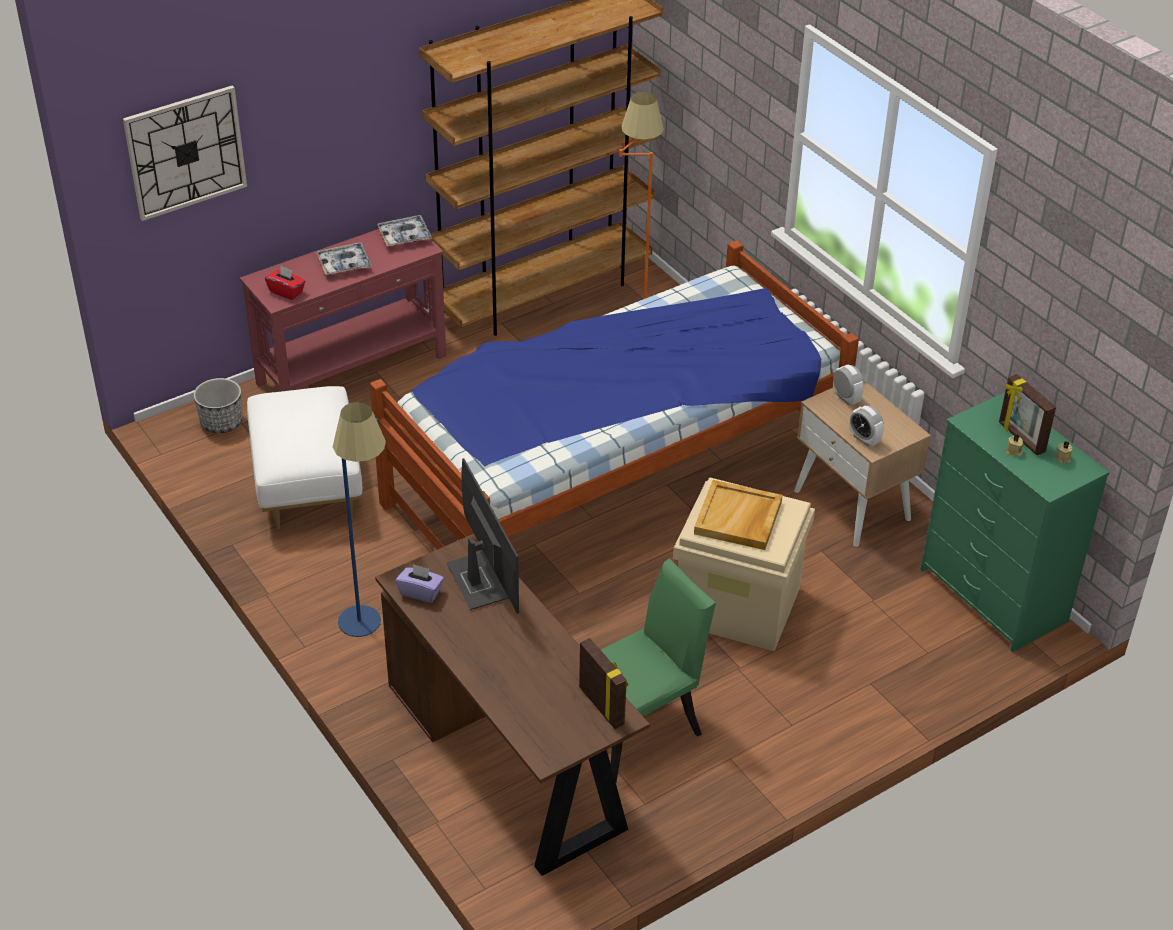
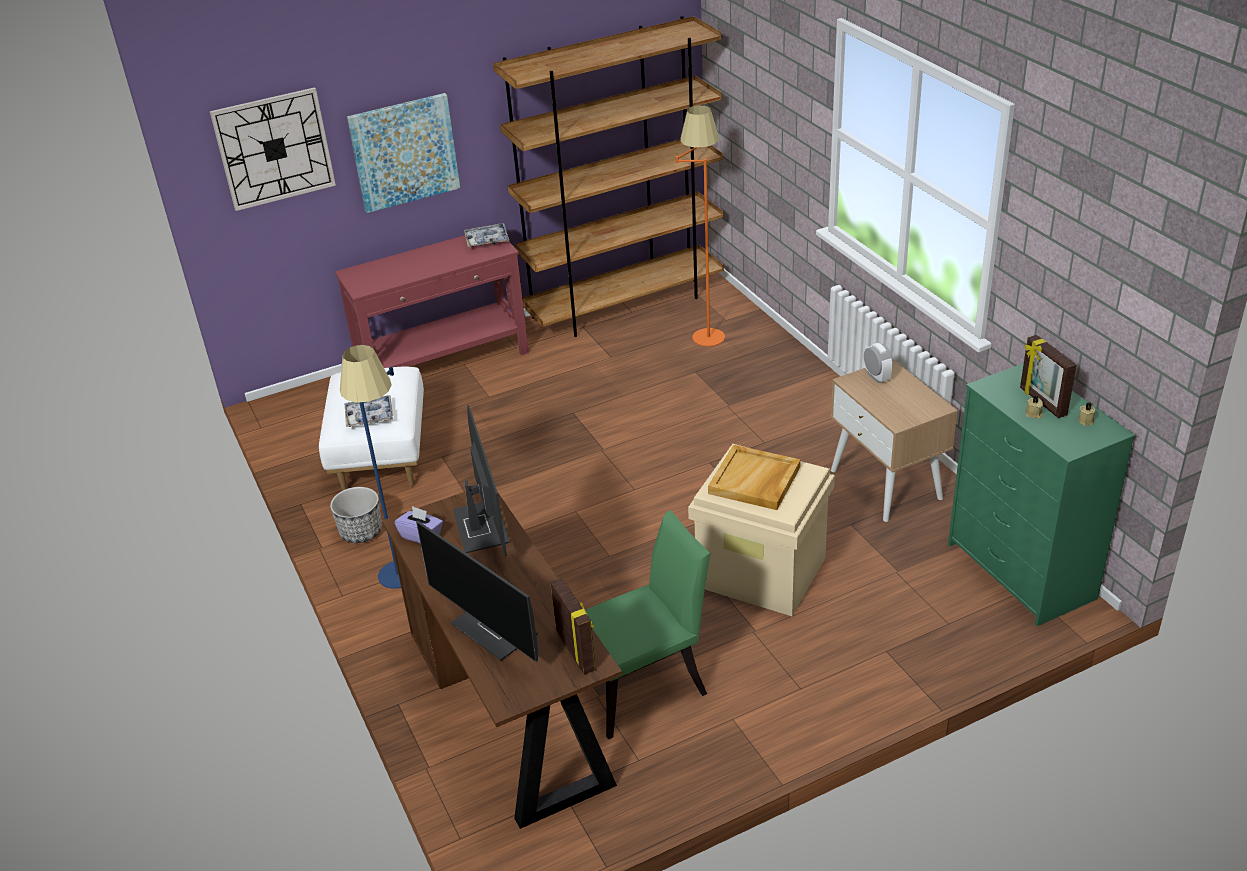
camera: 10 degrees right, 5 degrees down
planter [194,378,243,433] -> planter moved to [330,487,382,543]
red tissue box [265,266,305,300] -> none
tray [317,243,372,275] -> tray moved to [345,395,393,427]
bed [370,240,859,550] -> none
alarm clock [849,405,884,447] -> none
none -> picture [347,93,460,213]
none -> monitor [416,521,538,662]

